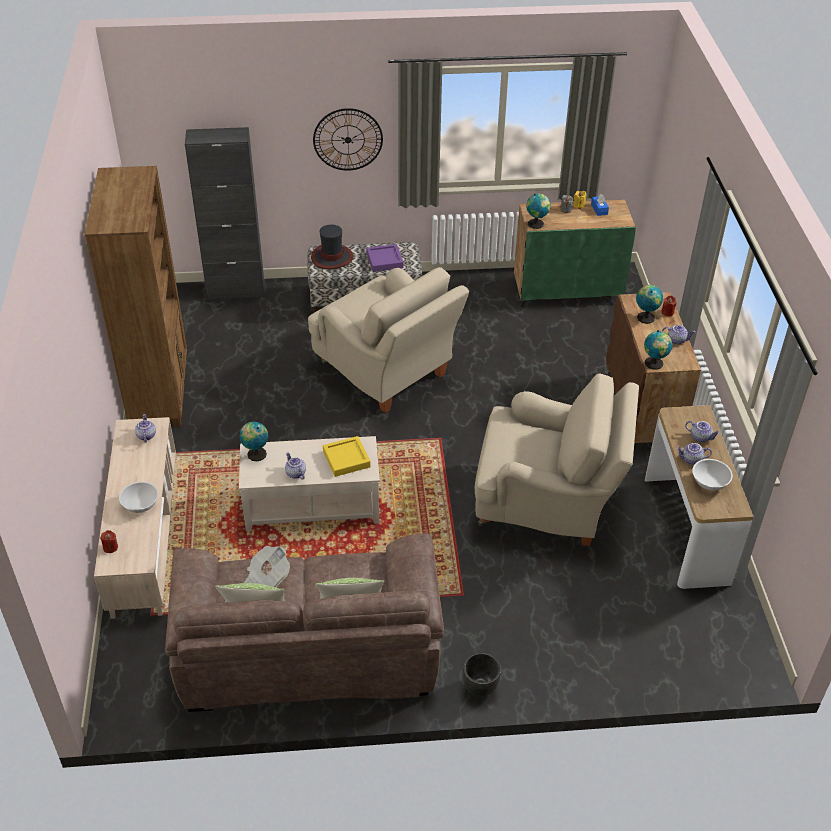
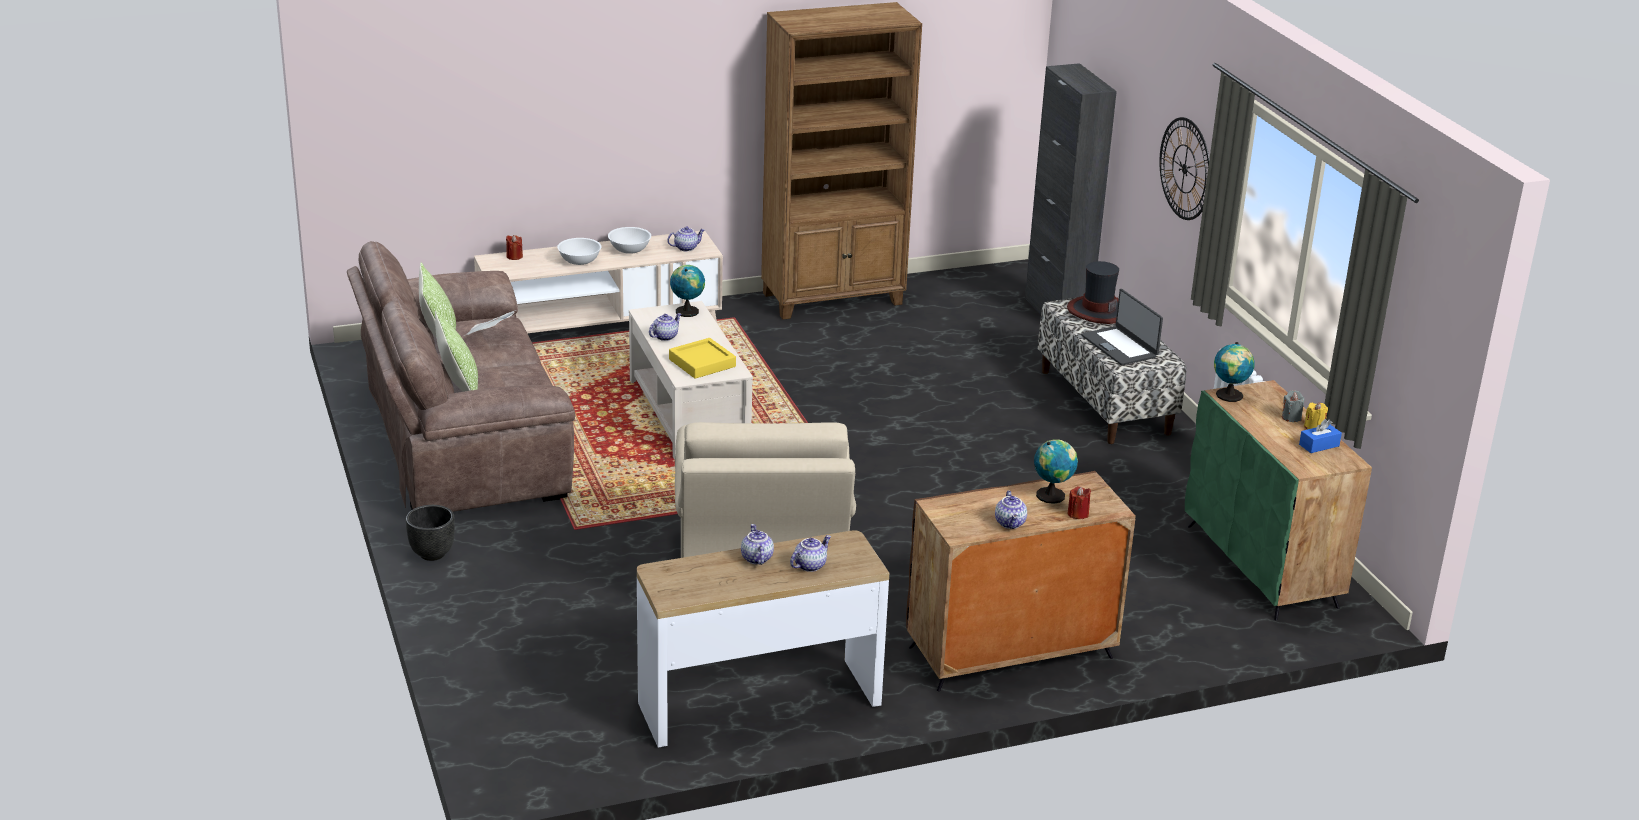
camera: 75 degrees right, 15 degrees down
beige armchair [308,267,469,413] -> none
purple tray [366,244,403,272] -> laptop [1081,289,1163,365]
globe [644,330,672,370] -> none
teapot [685,421,720,442] -> teapot turned 150 degrees counterclockwise [790,535,831,572]
white bowl [692,459,733,491] -> white bowl moved to [608,227,651,254]

